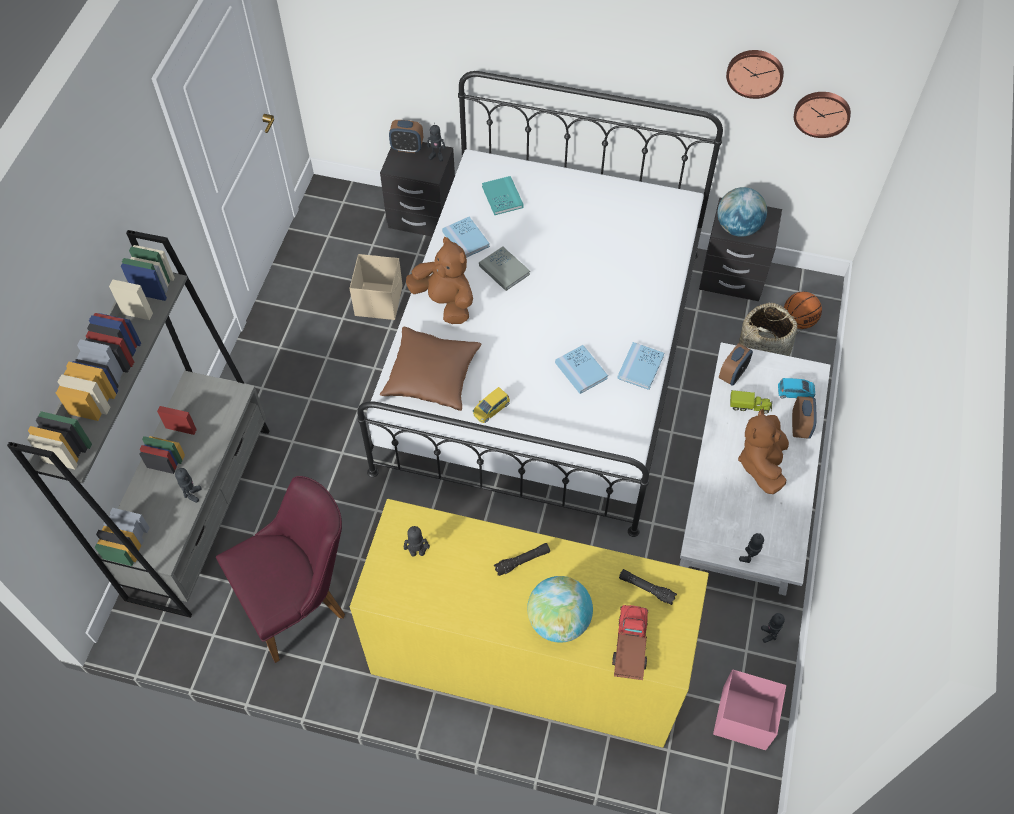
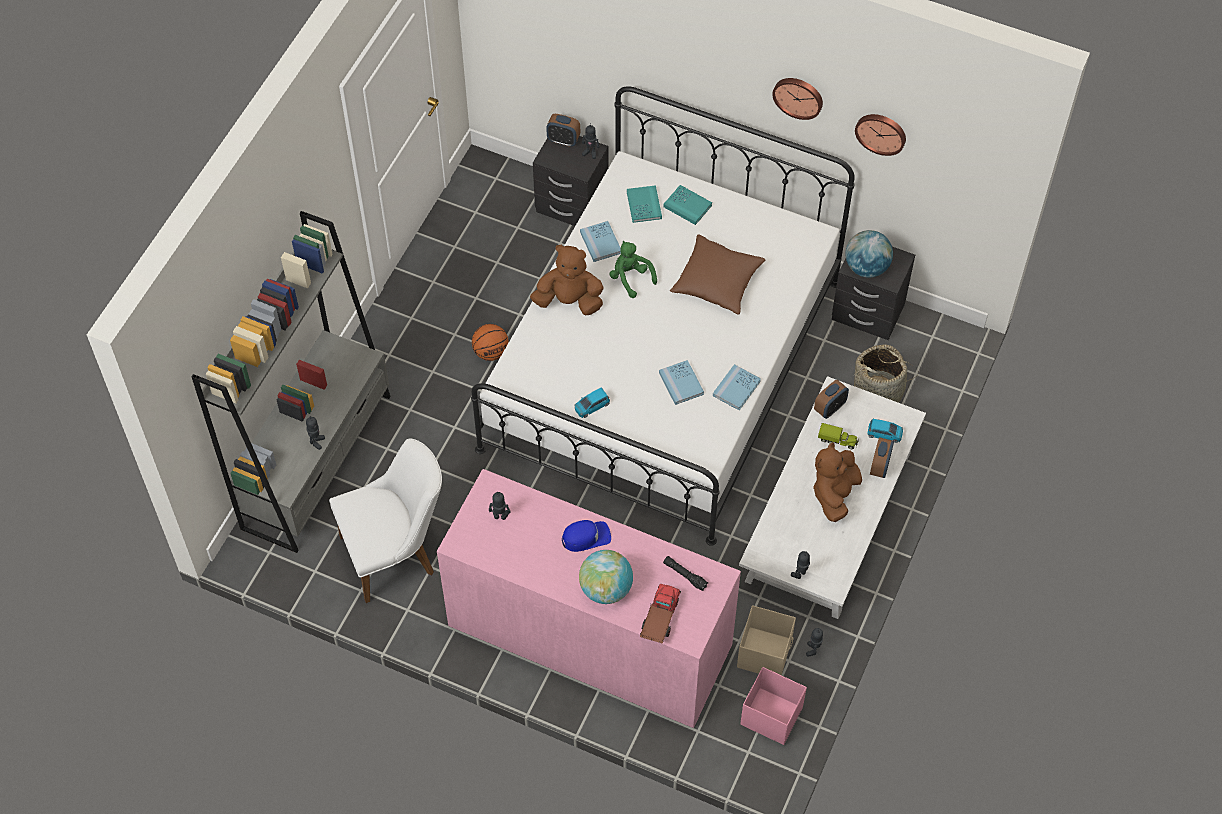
camera: 10 degrees right, 0 degrees up
purple chair [216,476,345,663] -> white chair [329,439,442,603]
beige storage box [350,254,403,320] -> beige storage box moved to [737,605,796,675]
yellow dresser [350,499,709,748] -> pink dresser [437,469,741,728]
brown pillow [380,327,482,411] -> brown pillow moved to [670,234,765,314]
brown plush toy [406,237,473,324] -> brown plush toy turned 45 degrees counterclockwise [530,245,604,316]
yellow toy car [473,387,510,423] -> blue toy car [574,387,610,418]
grey book [479,247,530,291] -> green plush toy [609,241,657,298]
black flashlight [494,543,550,576] -> blue cap [562,520,611,552]
basketball [784,292,822,329] -> basketball moved to [472,324,509,361]
wall clock [794,92,851,138] -> wall clock moved to [772,78,823,120]
none -> turquoise book [663,185,712,225]

